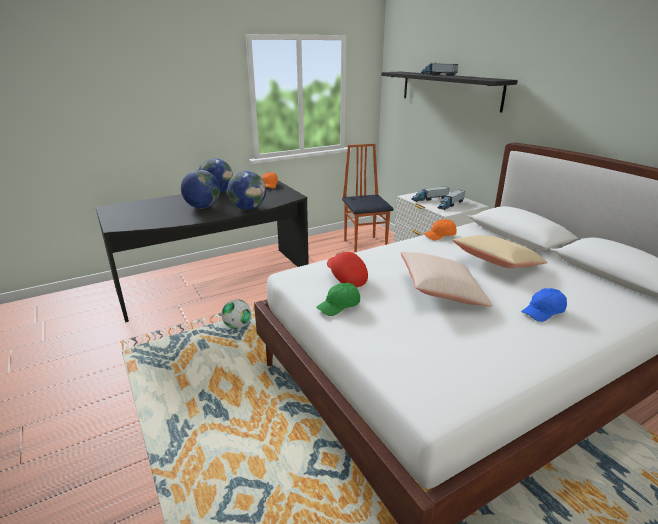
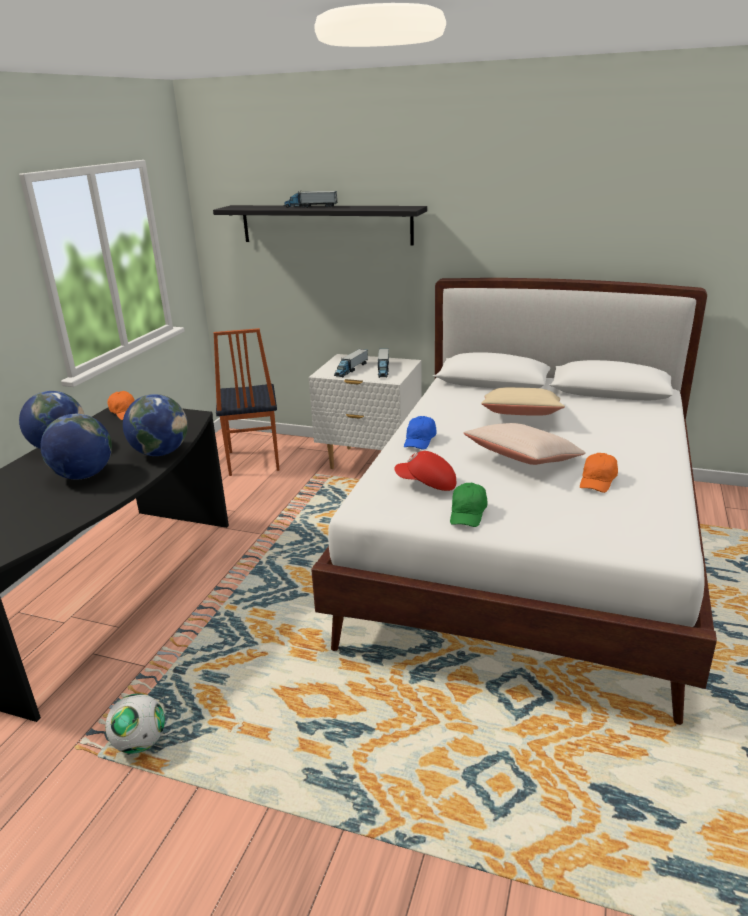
camera: 40 degrees left, 0 degrees up
football [222,299,251,329] -> football moved to [105,694,165,754]
chair [342,144,393,253] -> chair turned 135 degrees counterclockwise [213,328,279,476]
orange cap [423,219,457,240] -> orange cap moved to [580,453,618,493]
blue cap [521,288,567,322] -> blue cap moved to [404,416,437,450]

